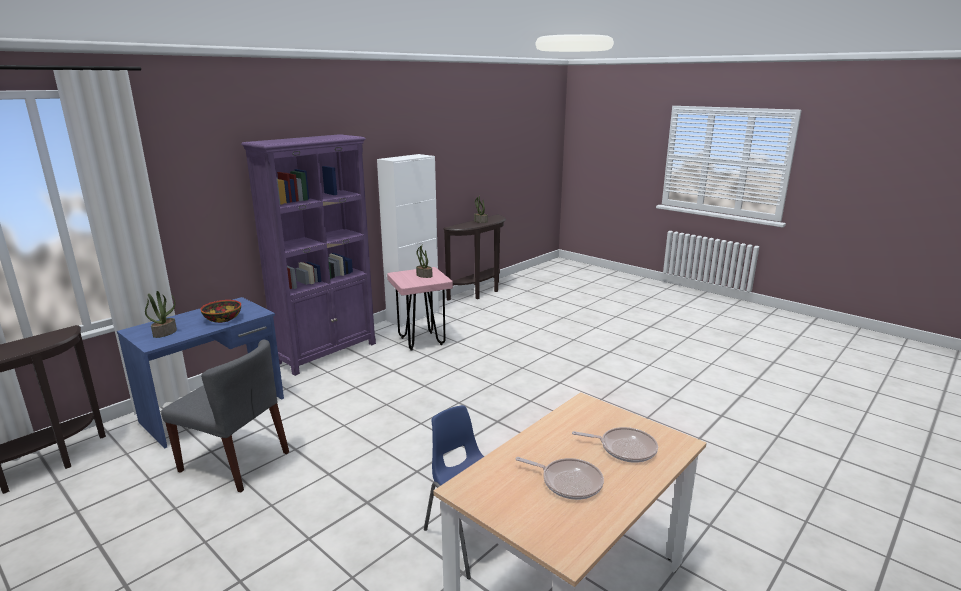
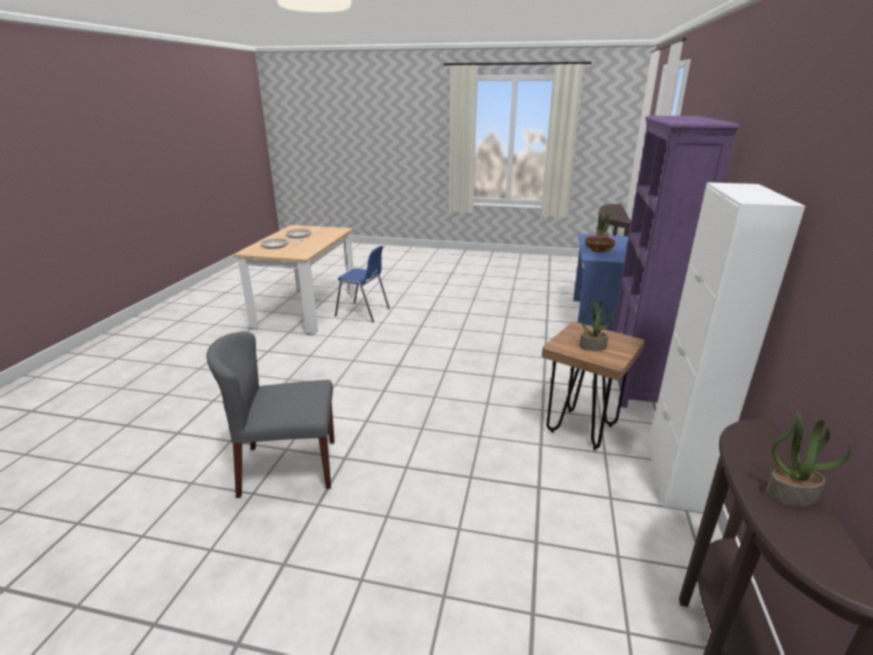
camera: 150 degrees right, 5 degrees up
grey chair [161,340,289,492] -> grey chair moved to [206,332,335,498]
pink stool [387,267,453,351] -> brown stool [542,322,645,450]

